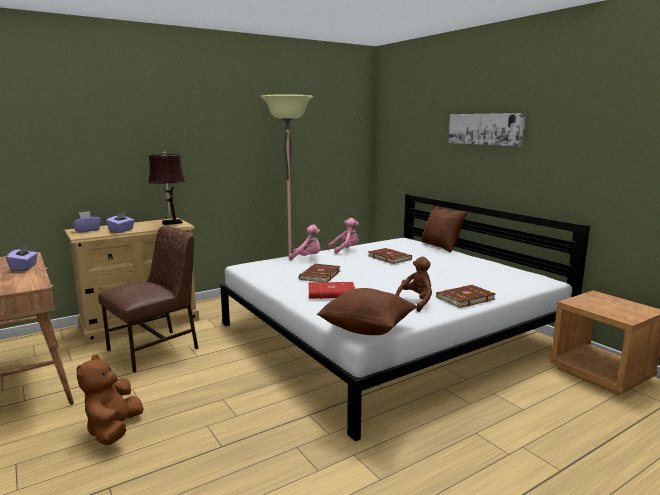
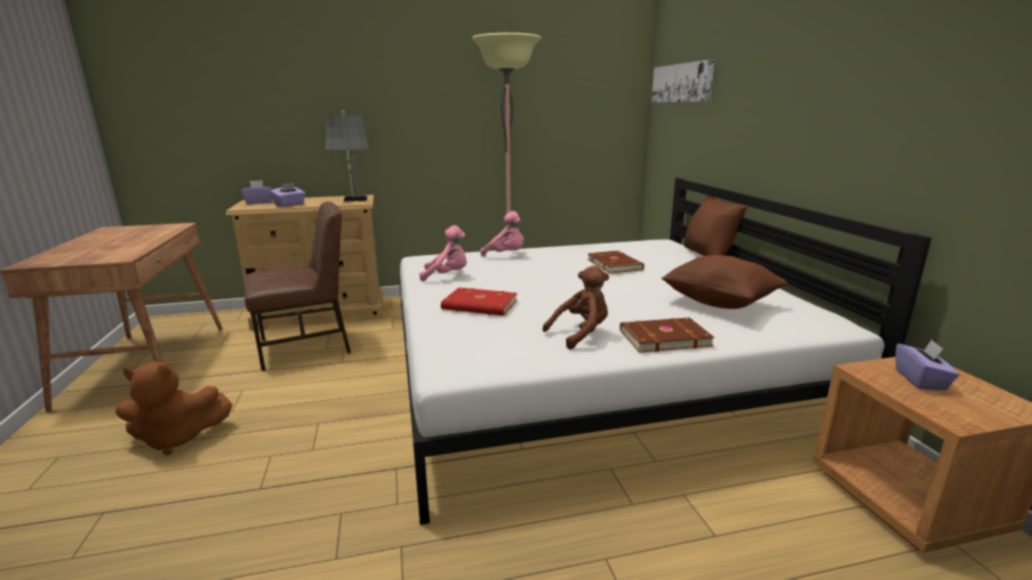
camera: 20 degrees right, 5 degrees up
purple tissue box [6,245,38,271] -> purple tissue box moved to [895,340,959,391]
brown plush toy [76,354,144,445] -> brown plush toy turned 120 degrees counterclockwise [116,362,233,455]
brown table lamp [148,151,185,225] -> grey table lamp [324,111,369,201]
brown book [299,264,340,282] -> none
brown pillow [317,288,417,335] -> brown pillow moved to [661,255,788,309]
pink plush toy [328,218,359,254] -> pink plush toy moved to [419,225,467,282]
picture [449,113,526,146] -> picture moved to [652,59,715,103]

